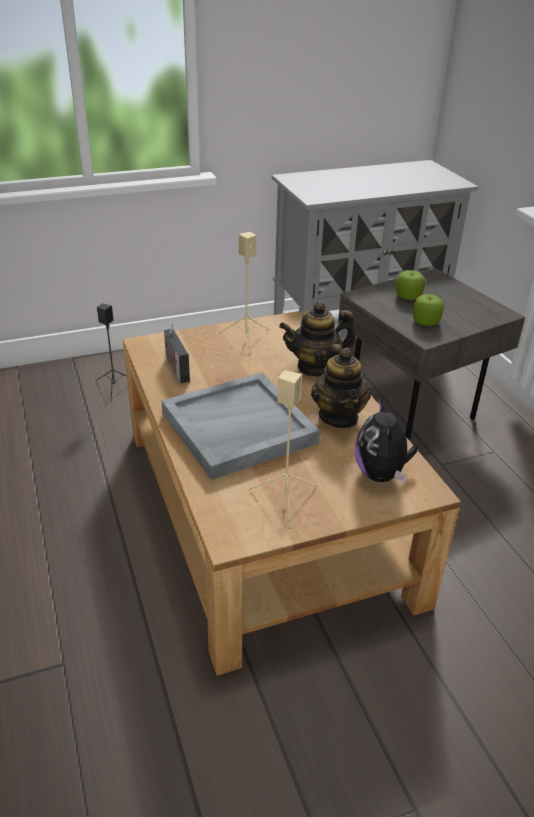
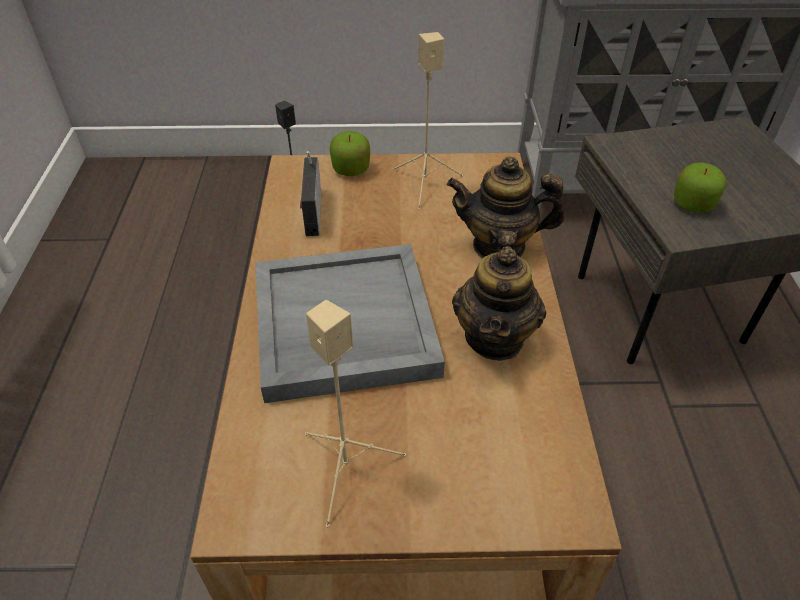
camera: 20 degrees right, 10 degrees up
plush toy [355,398,418,483] -> none
apple [396,270,426,300] -> apple moved to [330,131,370,176]

